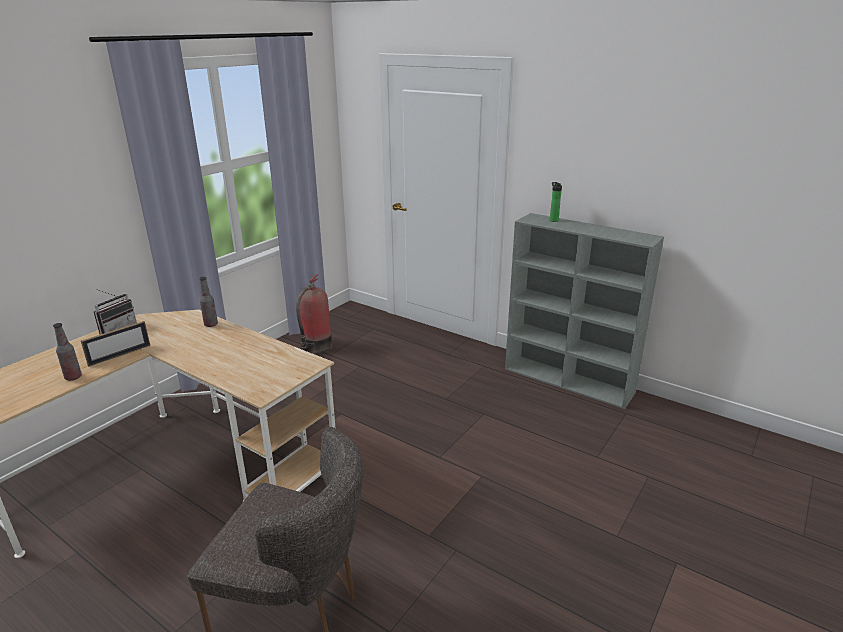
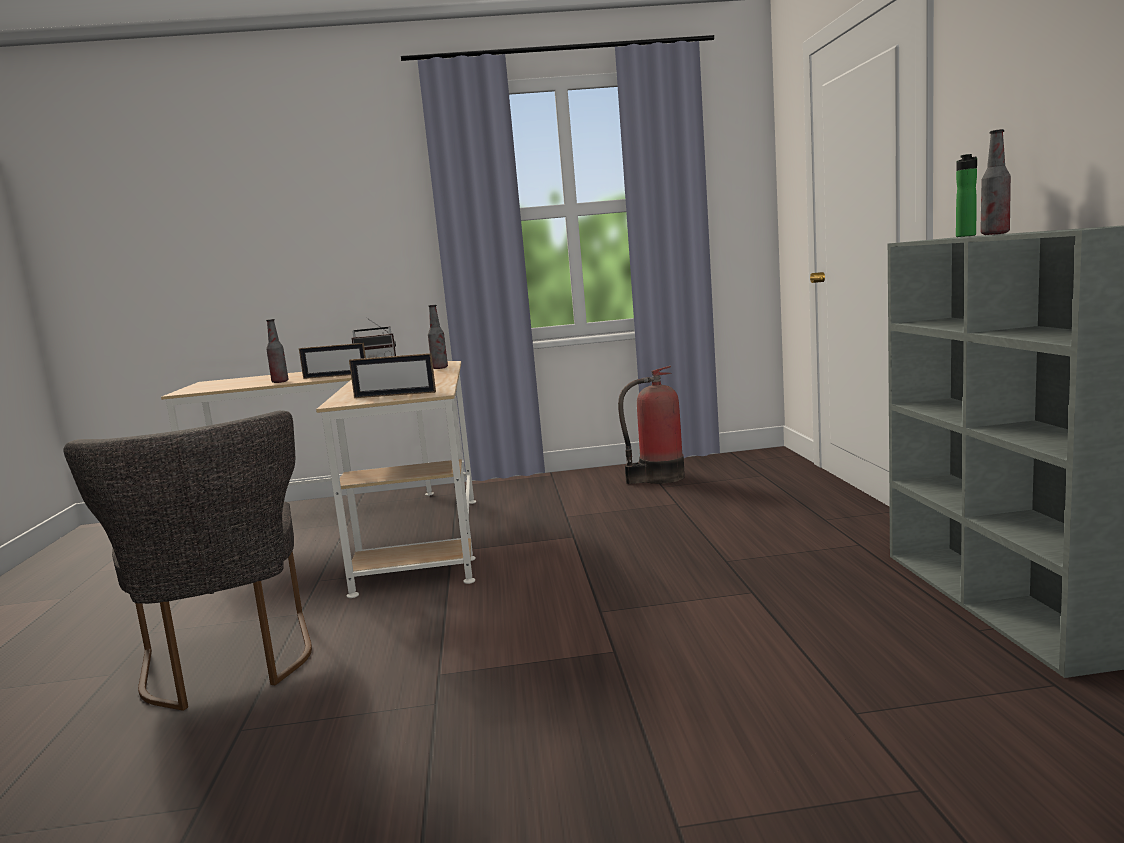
camera: 50 degrees right, 15 degrees down
none -> picture frame [349,353,436,398]
none -> bottle [980,129,1011,235]

